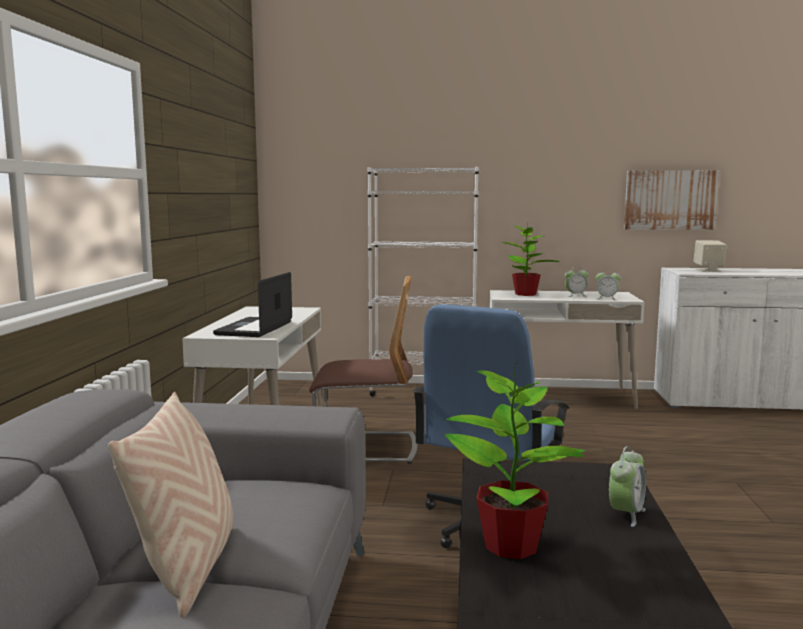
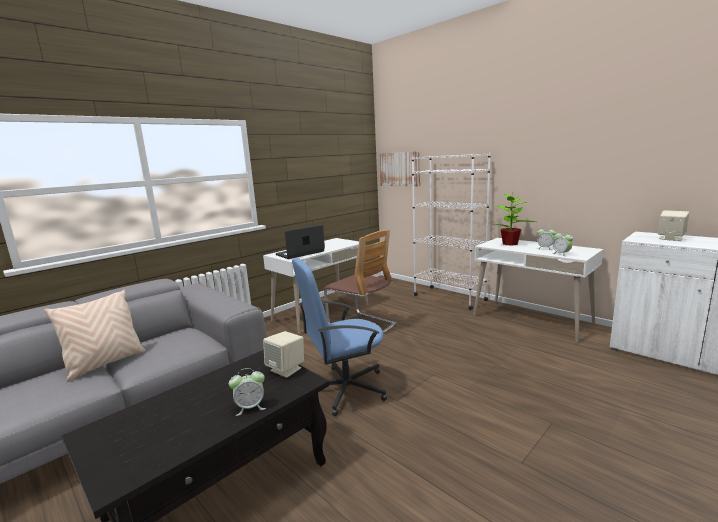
camera: 40 degrees right, 5 degrees up
potted plant [445,362,586,559] -> none
picture [624,170,719,230] -> picture moved to [379,151,420,186]
none -> beige speaker [263,331,304,378]

